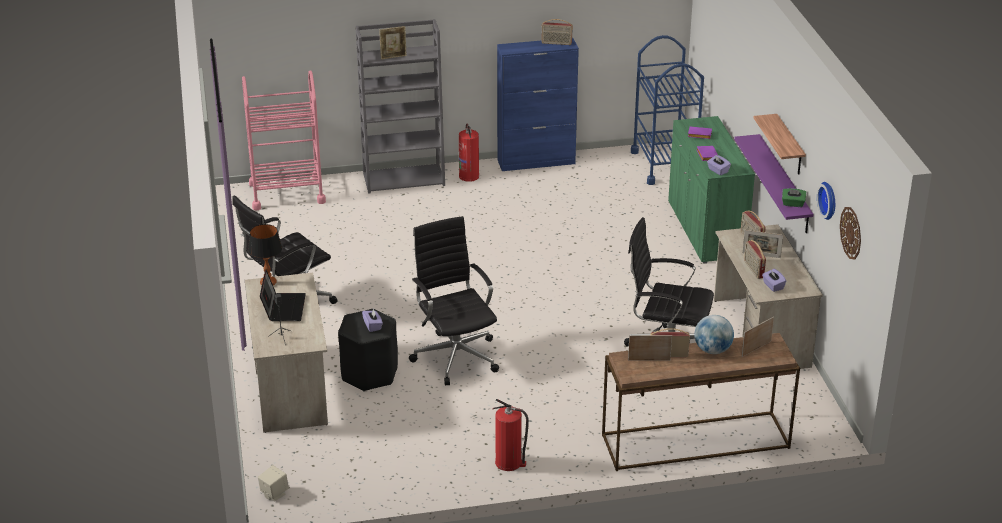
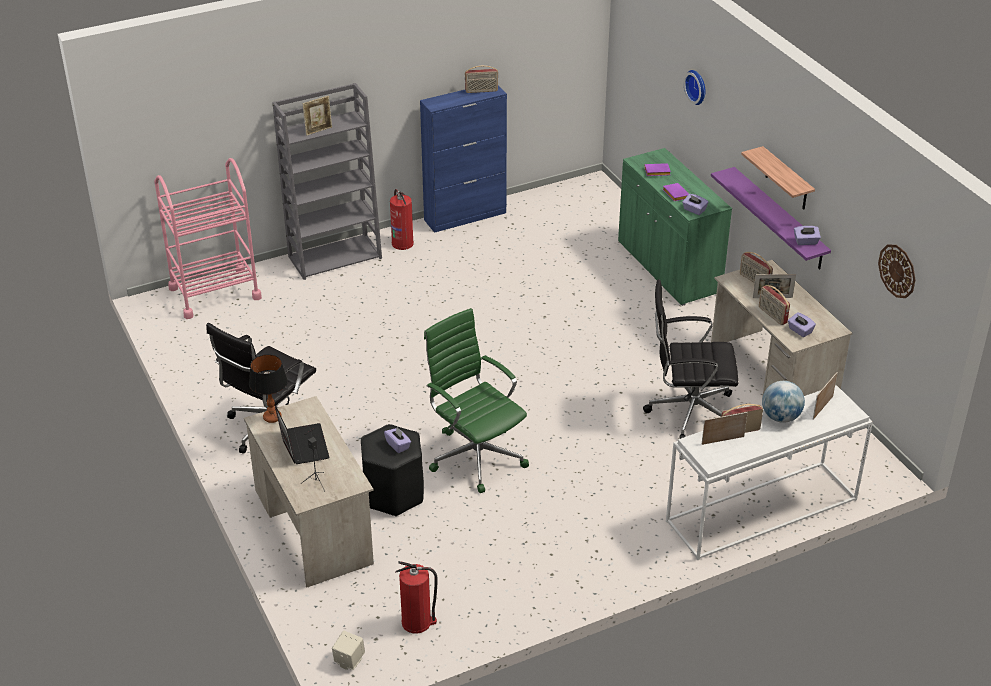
camera: 15 degrees left, 5 degrees up
black office chair [409,216,499,385] -> green office chair [424,308,529,493]
fire extinguisher [492,399,529,471] -> fire extinguisher moved to [395,561,438,634]
brown console table [602,333,800,471] -> white console table [666,385,873,560]
blue cart [631,35,704,185] -> none
green tissue box [782,188,806,207] -> purple tissue box [794,226,821,245]
wall clock [817,182,835,220] -> wall clock moved to [684,70,705,105]

